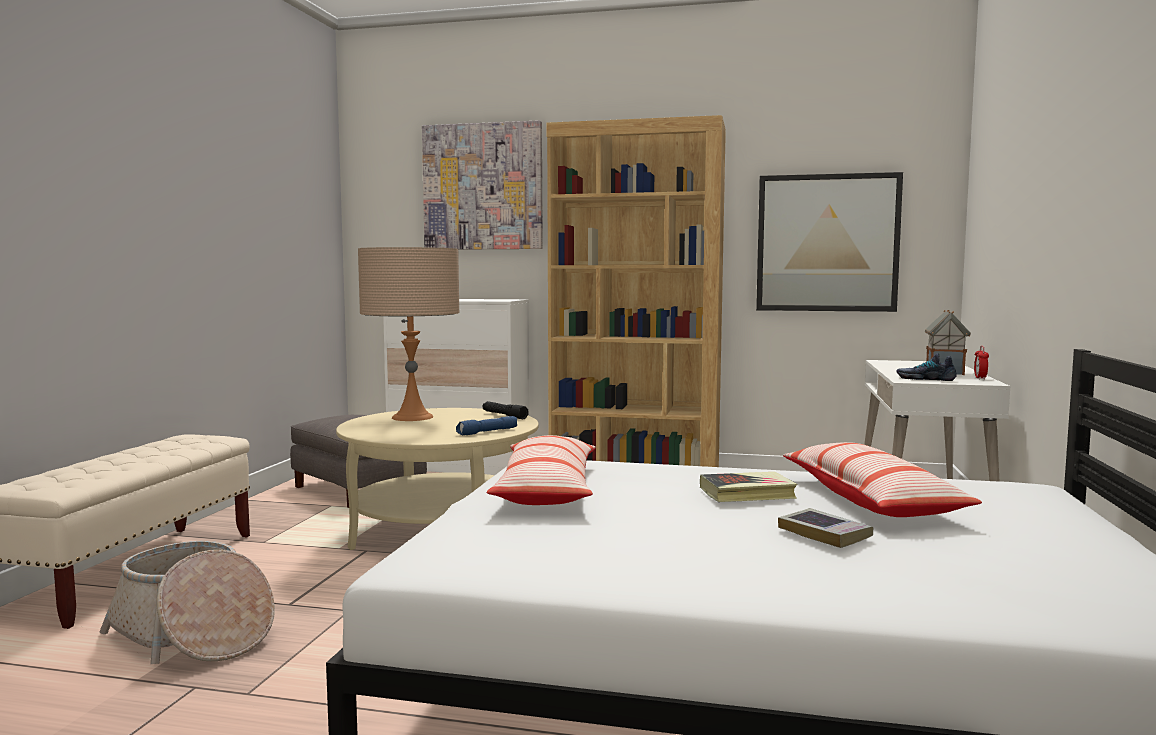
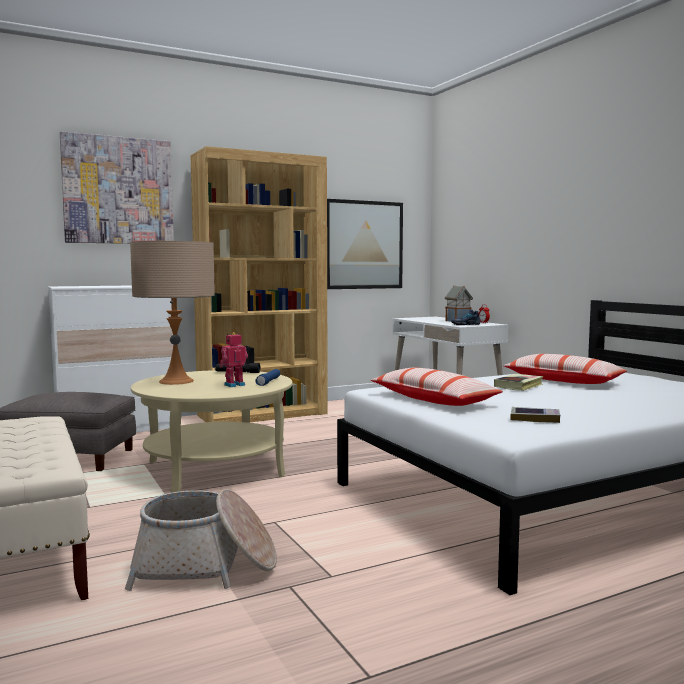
camera: 40 degrees left, 0 degrees up
book [778,508,873,548] -> book moved to [510,407,560,423]
none -> toy robot [220,332,248,387]

